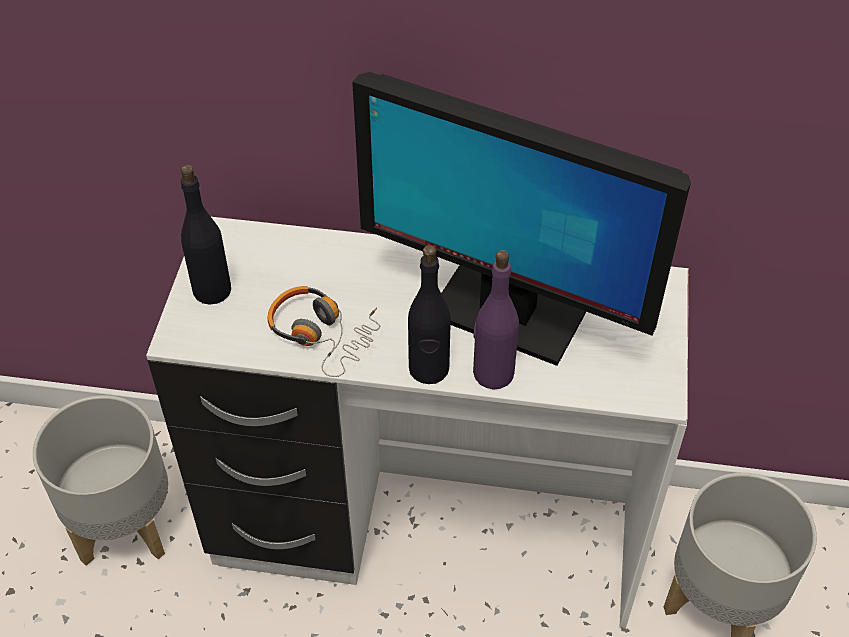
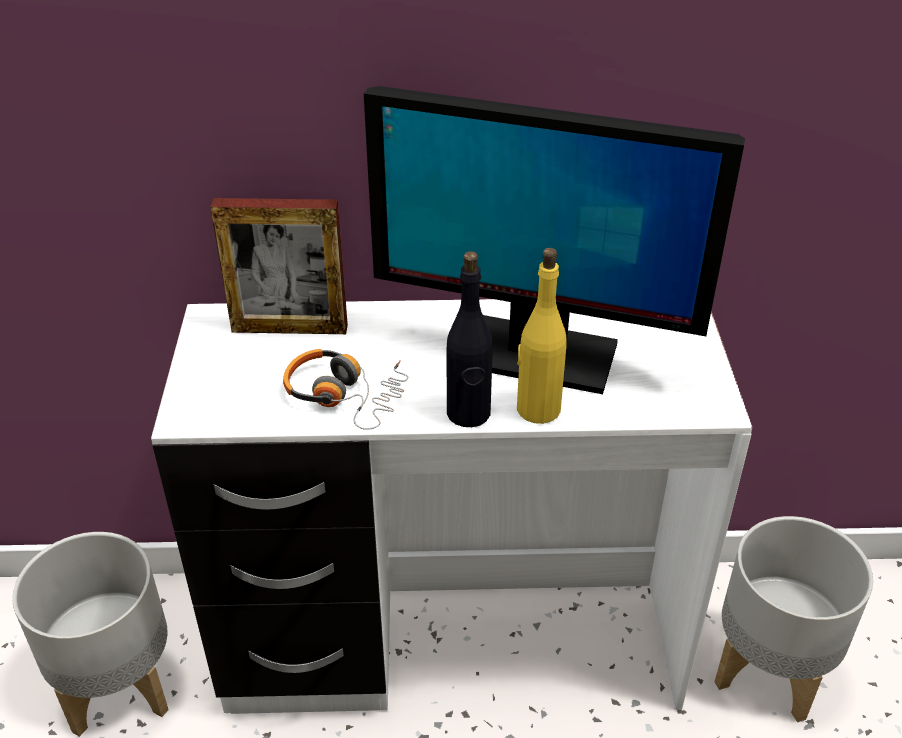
camera: 10 degrees left, 10 degrees down
black bottle [181,165,231,304] -> none
purple bottle [473,250,519,390] -> yellow bottle [517,248,566,424]
none -> picture frame [210,198,348,334]

